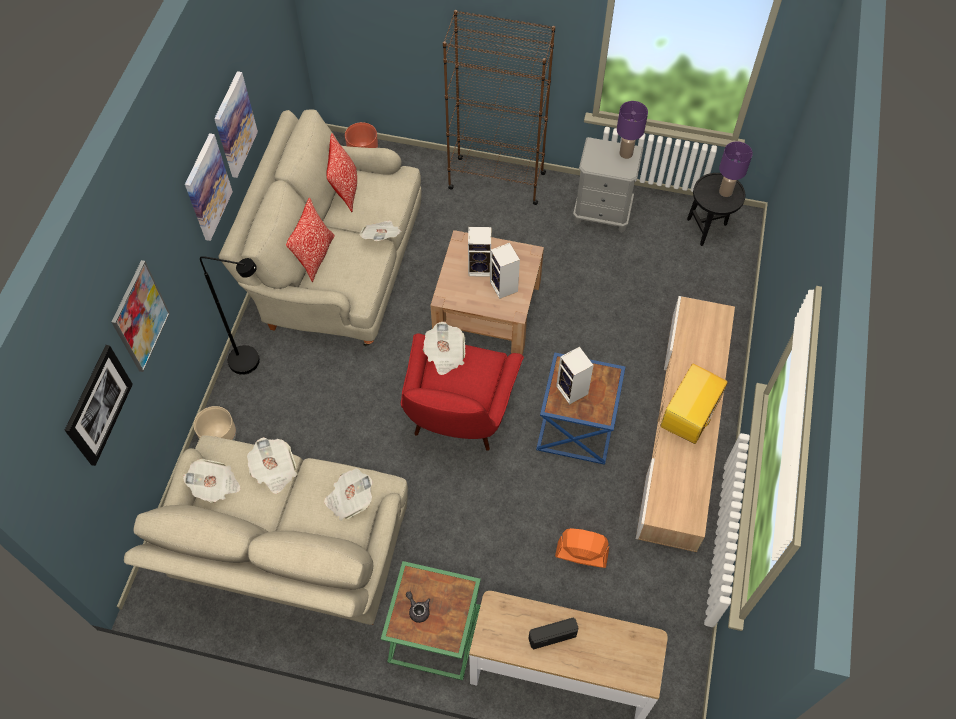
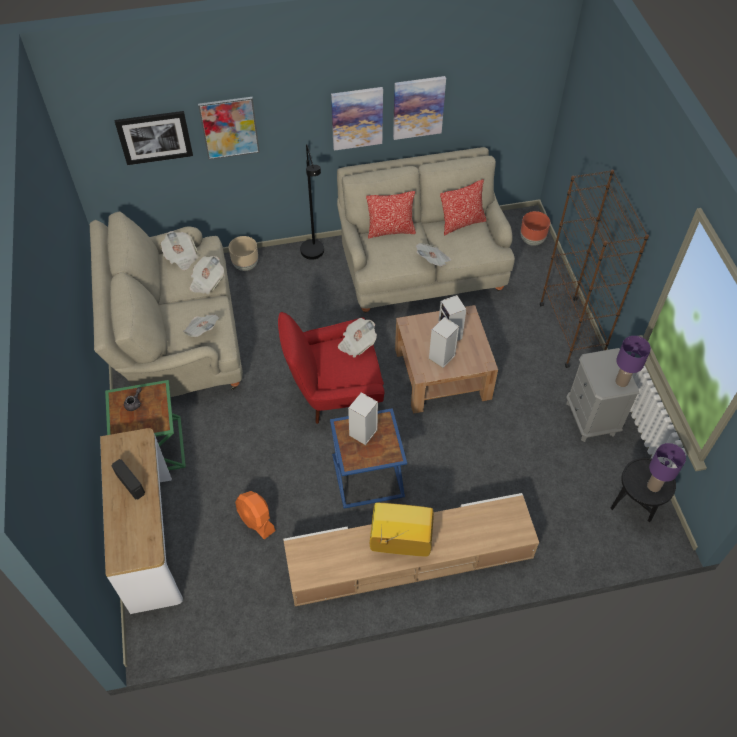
camera: 65 degrees right, 5 degrees down
orange fan [555,528,609,568] -> orange fan turned 150 degrees clockwise [235,491,276,540]

